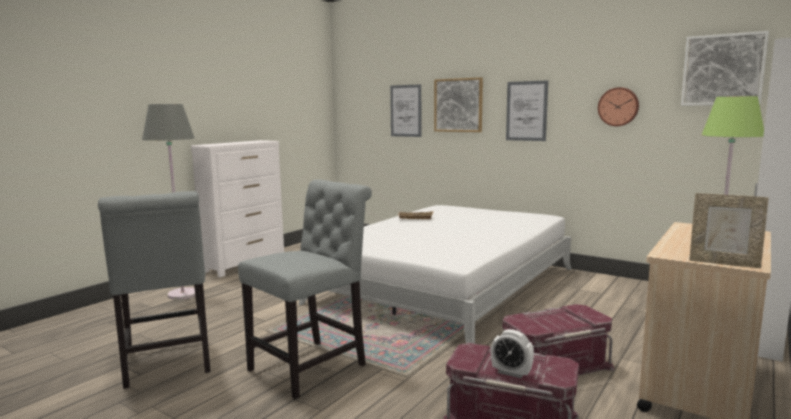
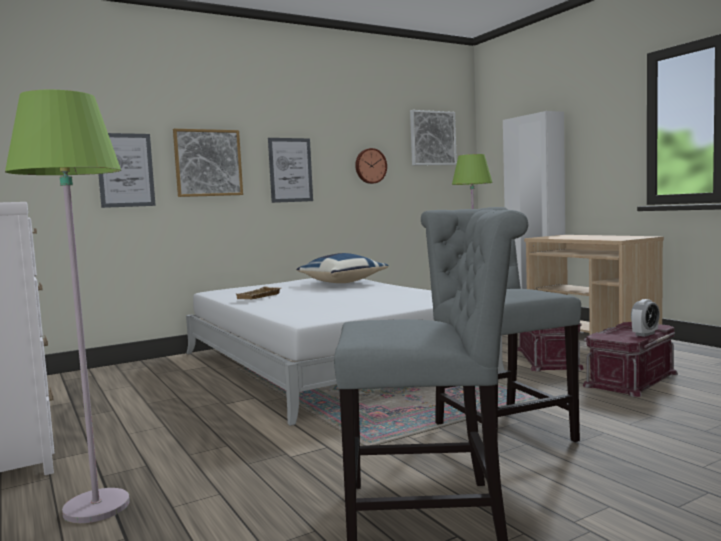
camera: 65 degrees left, 5 degrees down
grey floor lamp [142,104,195,300] -> green floor lamp [5,90,130,523]
picture frame [689,193,769,268] -> none
none -> blue pillow [297,253,389,283]

